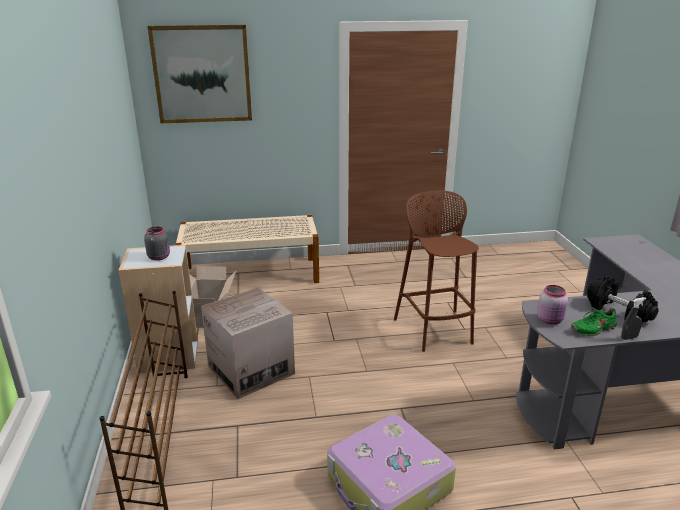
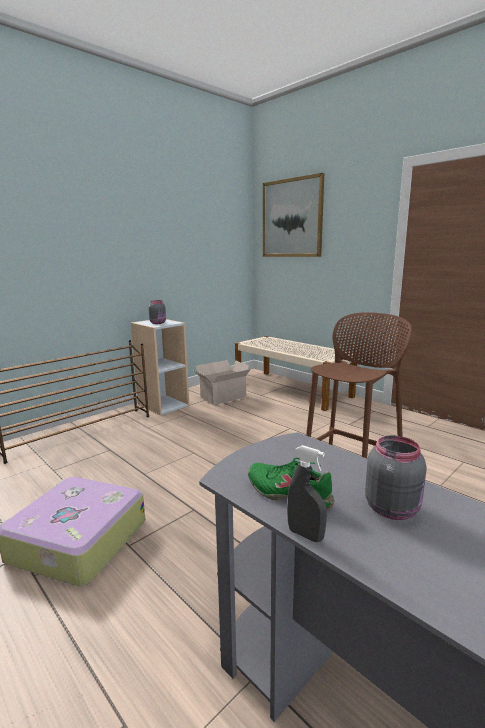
camera: 55 degrees right, 10 degrees down
cardboard box [201,287,295,399] -> none
pink jar [537,285,568,325] -> none
black dumbbell [587,276,659,323] -> grey jar [365,435,427,520]

